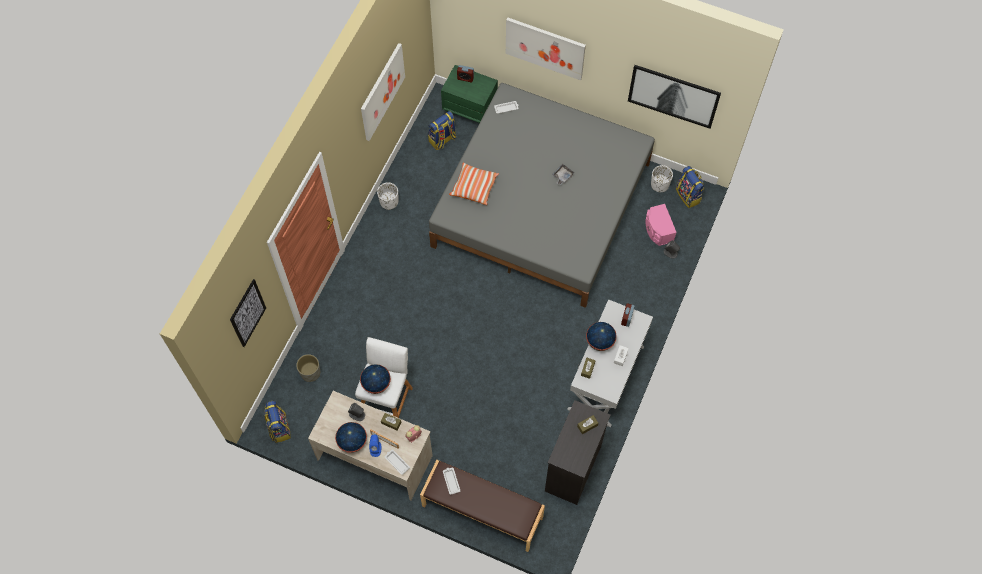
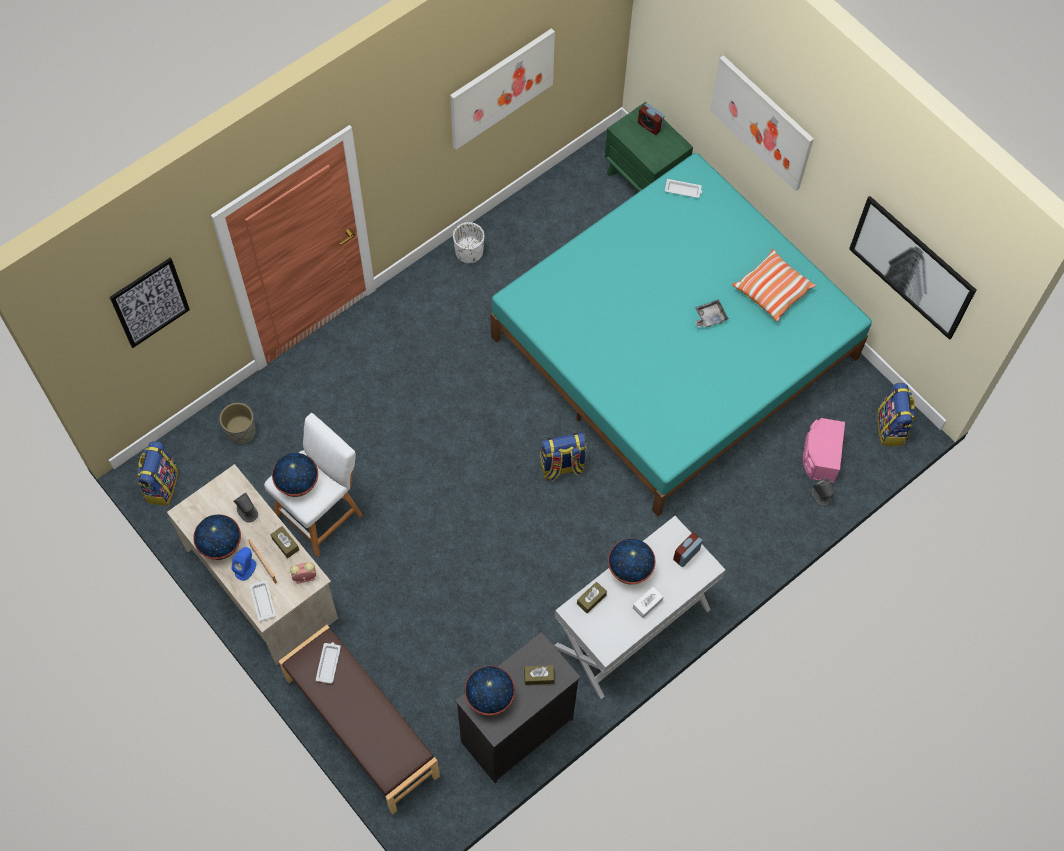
camera: 25 degrees right, 0 degrees up
backpack [428,111,456,150] -> backpack moved to [540,432,586,481]
grey bed [429,83,655,308] -> turquoise bed [491,153,872,517]
pillow [449,162,499,205] -> pillow moved to [732,249,816,321]
white planter [651,165,673,192] -> none
none -> globe [464,665,515,715]

